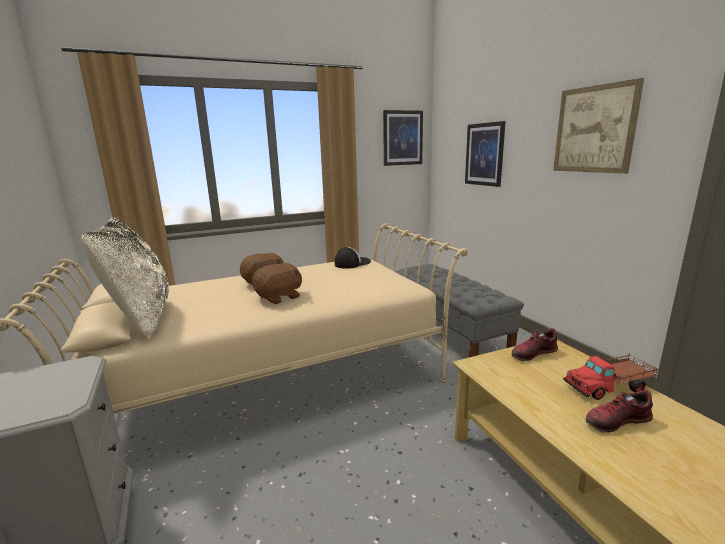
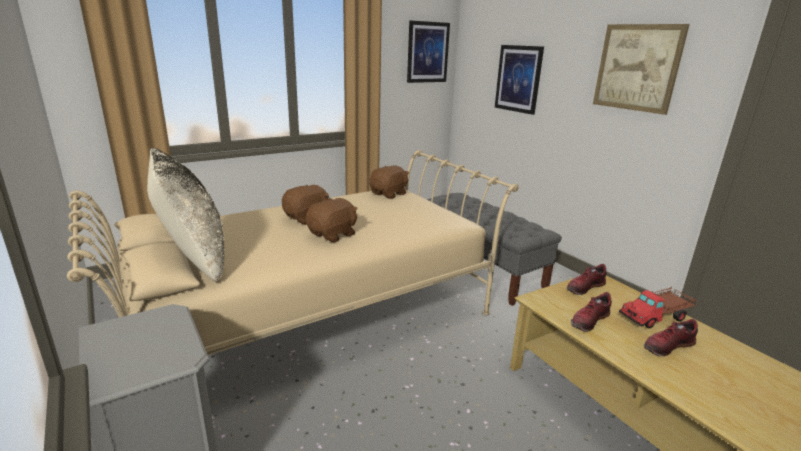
camera: 10 degrees left, 5 degrees up
cap [335,247,371,269] -> brown plush toy [369,166,409,199]
none -> shoe [571,292,612,332]

